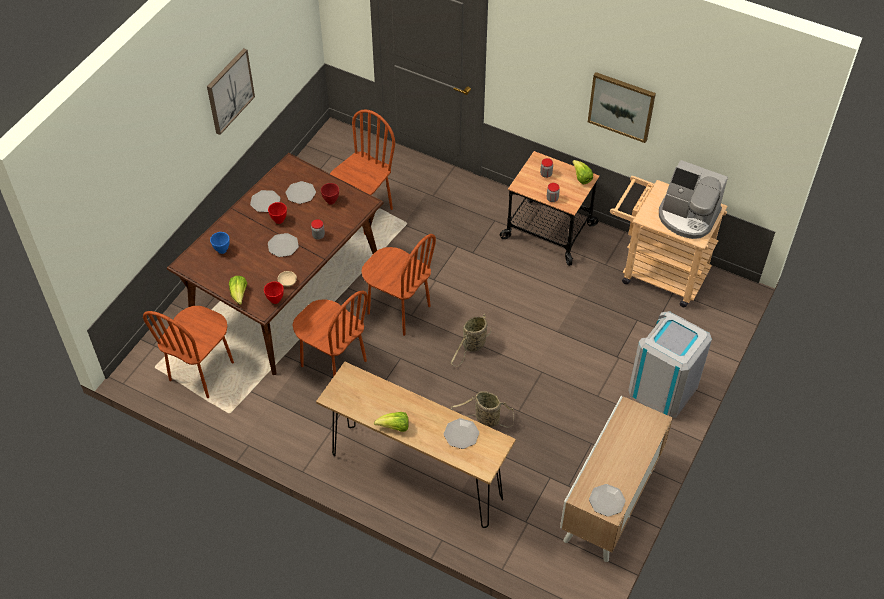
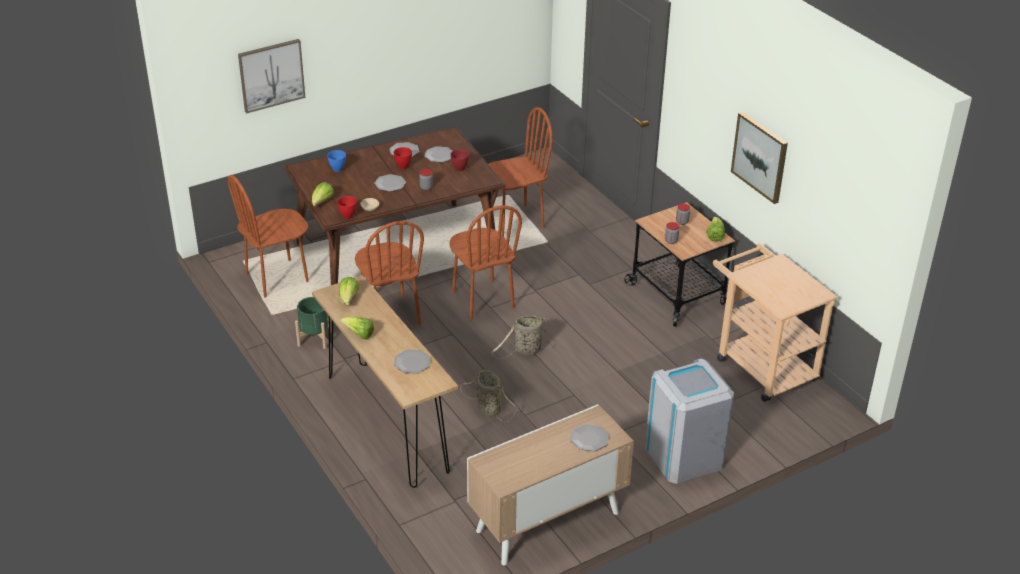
camera: 30 degrees right, 15 degrees down
picture [207,48,255,135] -> picture moved to [238,39,305,113]
plate [589,484,626,517] -> plate moved to [570,424,609,451]
coffee machine [659,160,728,239] -> none
none -> green planter [295,297,332,349]
none -> lettuce [339,277,359,305]

